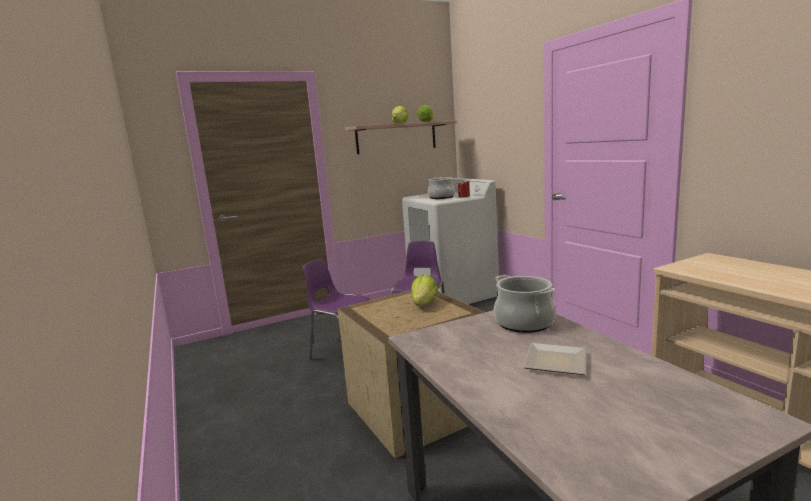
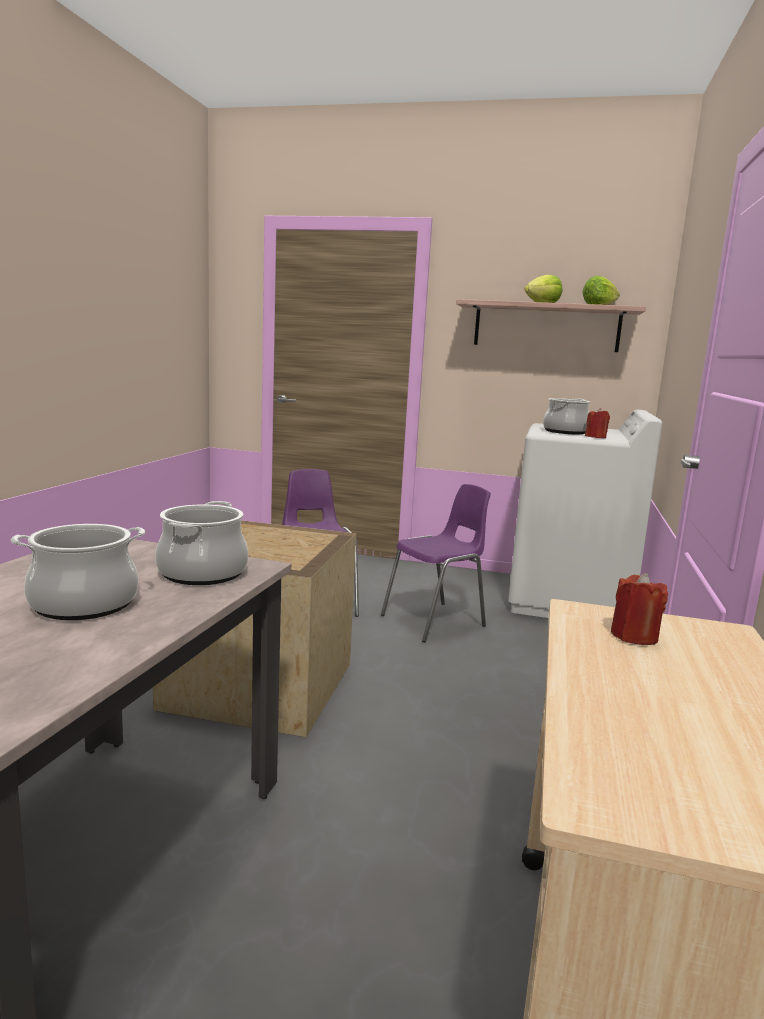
camera: 40 degrees right, 0 degrees up
lettuce [411,275,438,306] -> none
plate [524,343,586,375] -> cooking pot [11,524,145,620]
none -> red candle [611,573,668,645]

